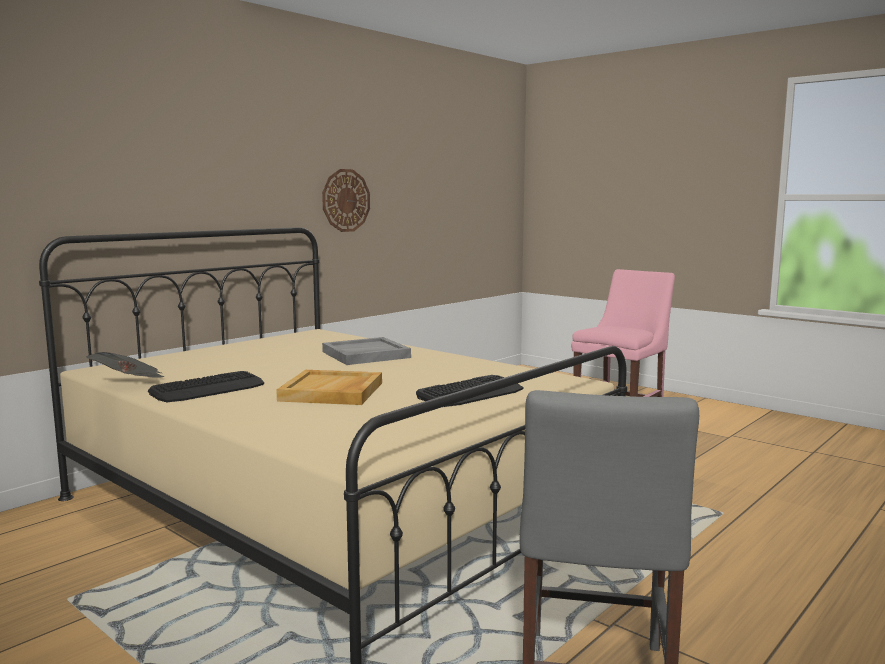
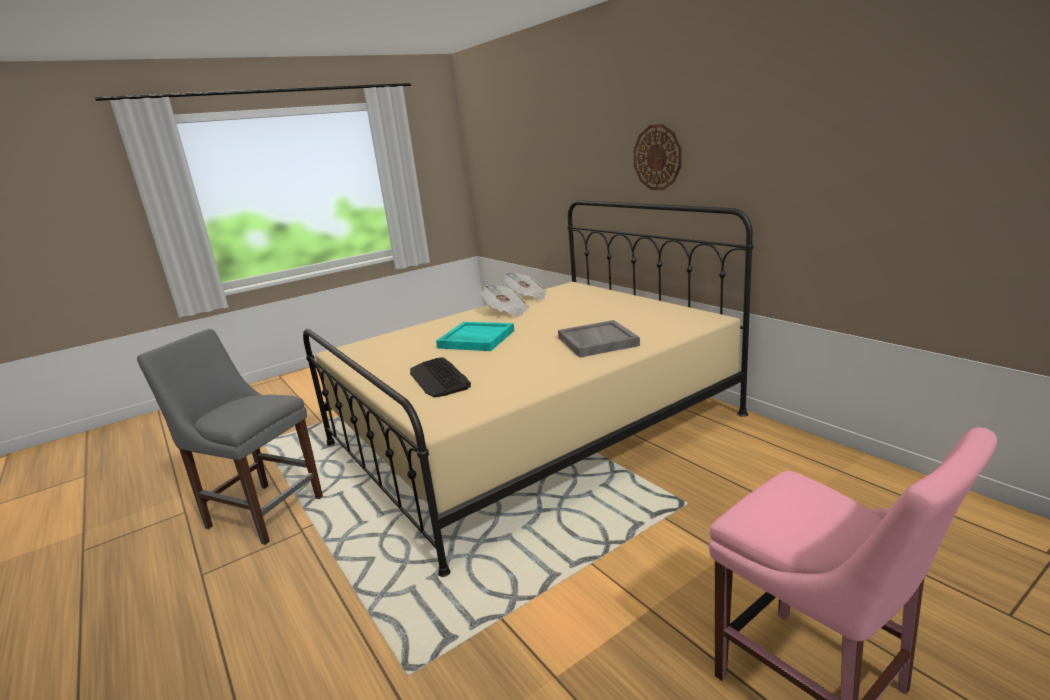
camera: 105 degrees right, 10 degrees up
keyboard [148,371,264,402] -> newspaper [481,284,529,317]
beige tray [276,370,382,405] -> turquoise tray [436,322,514,351]
wall clock [322,169,370,232] -> wall clock moved to [634,124,681,190]

